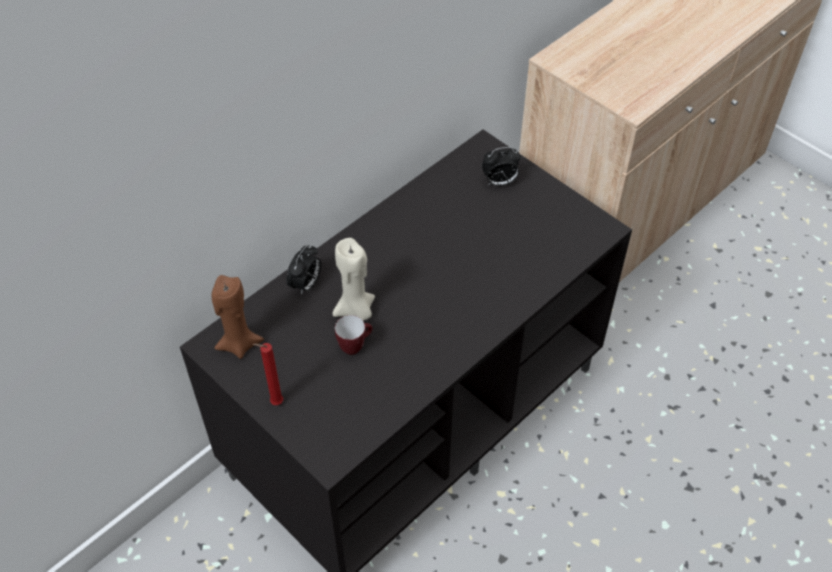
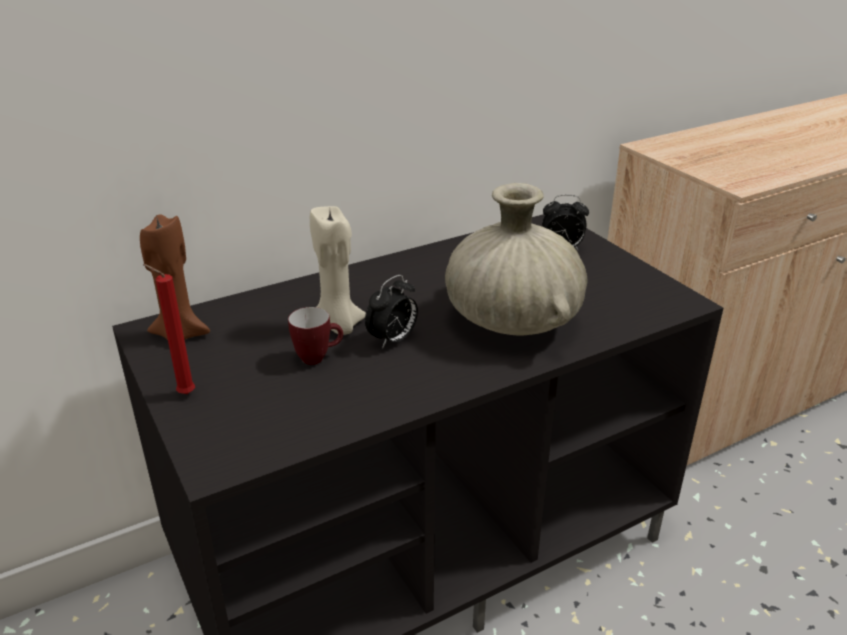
camera: 15 degrees right, 20 degrees down
alarm clock [286,245,321,295] -> alarm clock moved to [365,275,418,349]
none -> beige vase [445,183,588,335]

